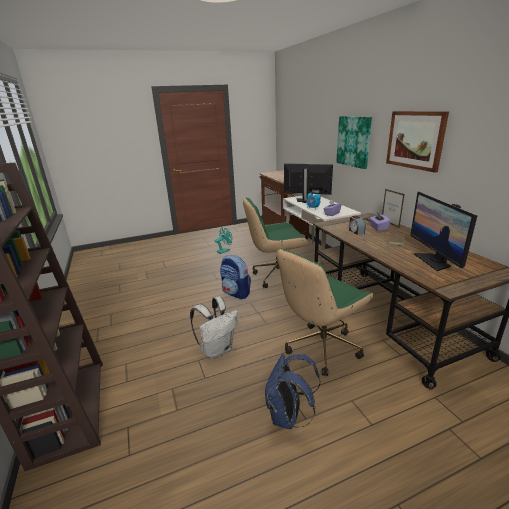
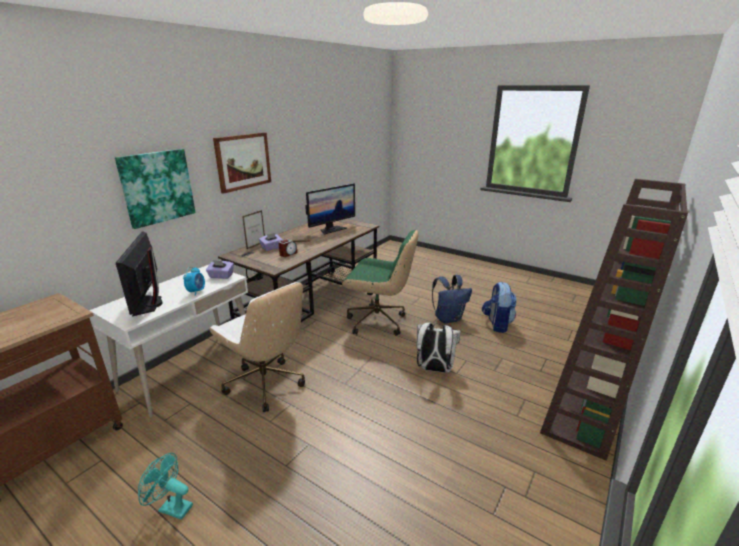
camera: 125 degrees left, 0 degrees up
backpack [220,255,251,299] -> backpack moved to [482,282,517,333]
green office chair [243,198,308,288] -> white office chair [209,282,305,412]

